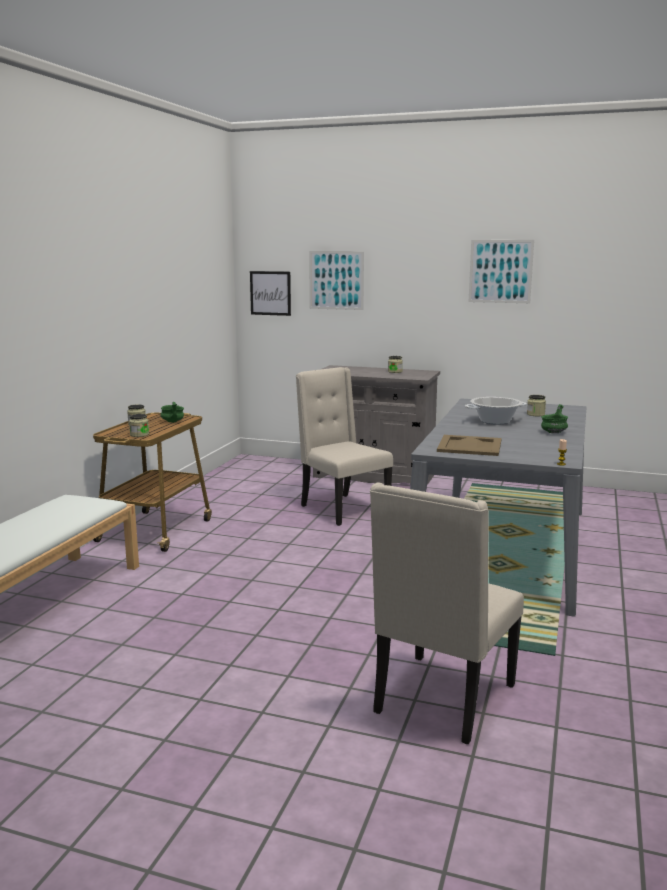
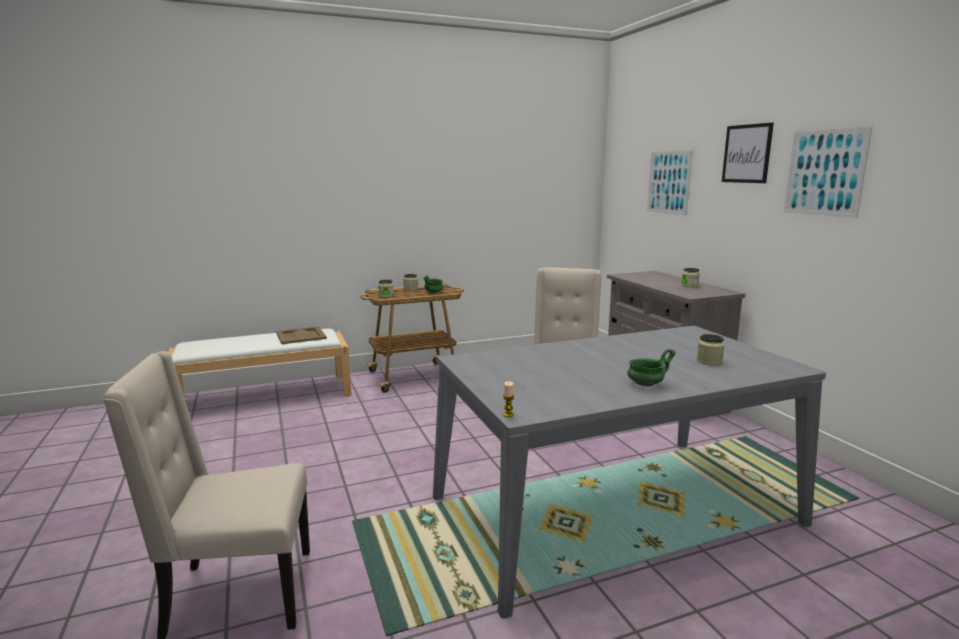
camera: 50 degrees right, 0 degrees up
picture [250,271,291,316] -> picture moved to [722,123,774,183]
beige tray [437,435,502,456] -> beige tray moved to [276,326,327,344]
cooking pot [465,397,527,425] -> none

